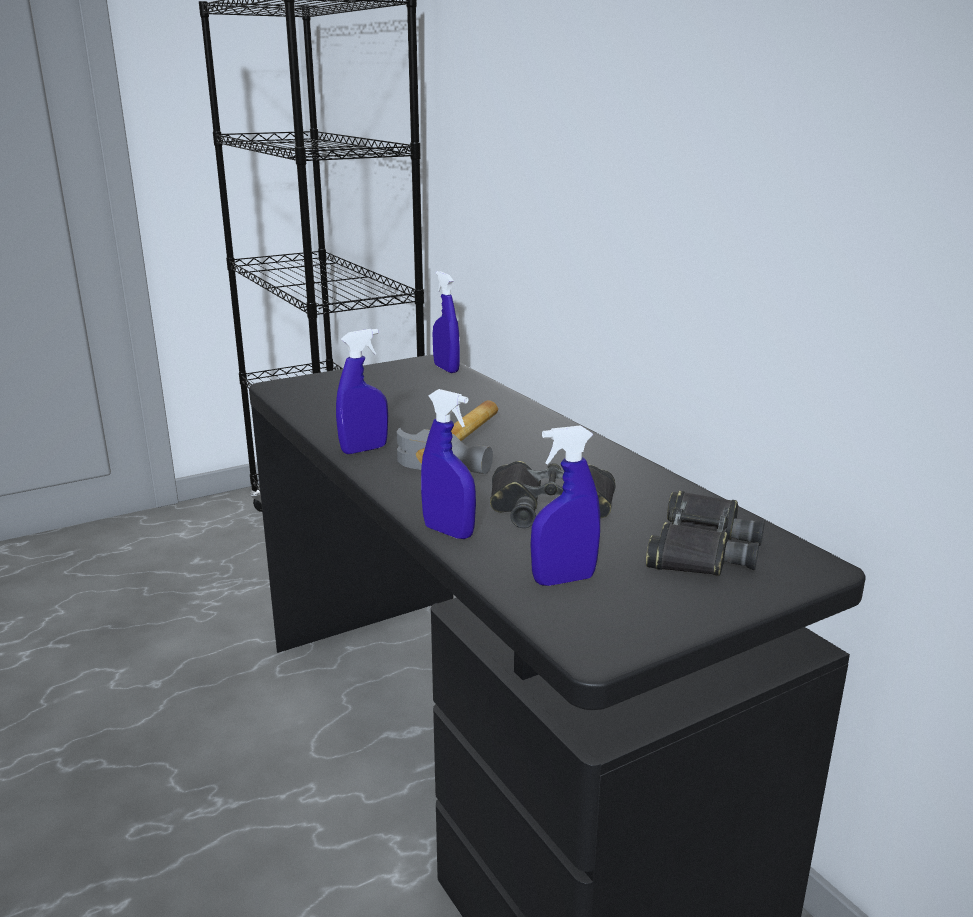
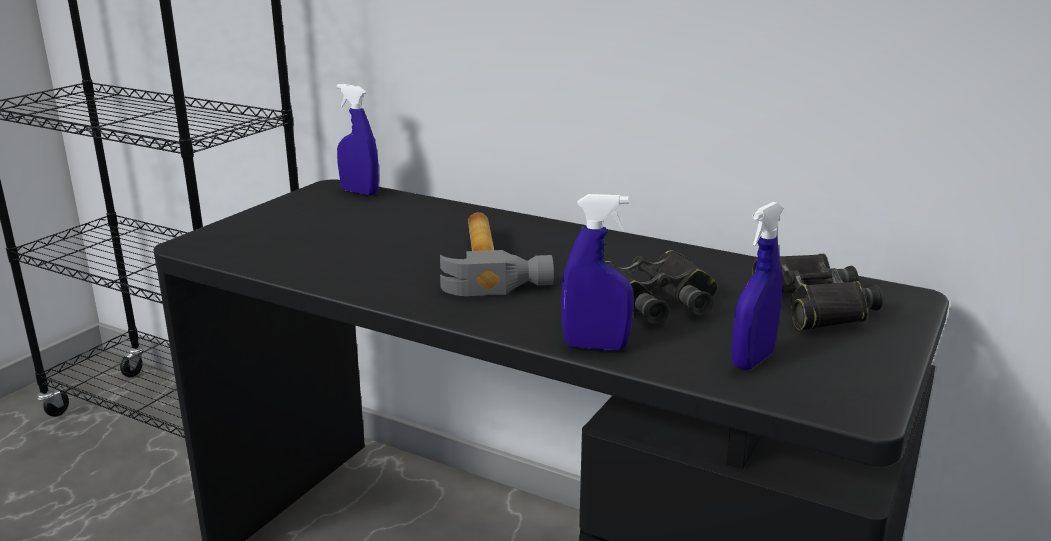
camera: 30 degrees left, 0 degrees up
blue spray bottle [336,329,388,454] -> none

